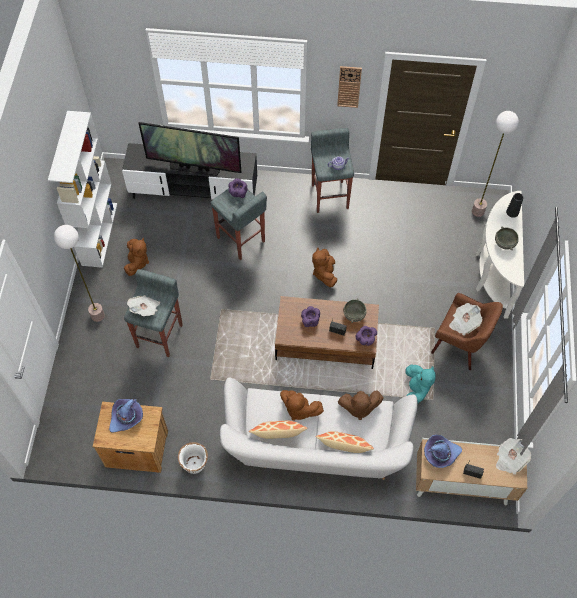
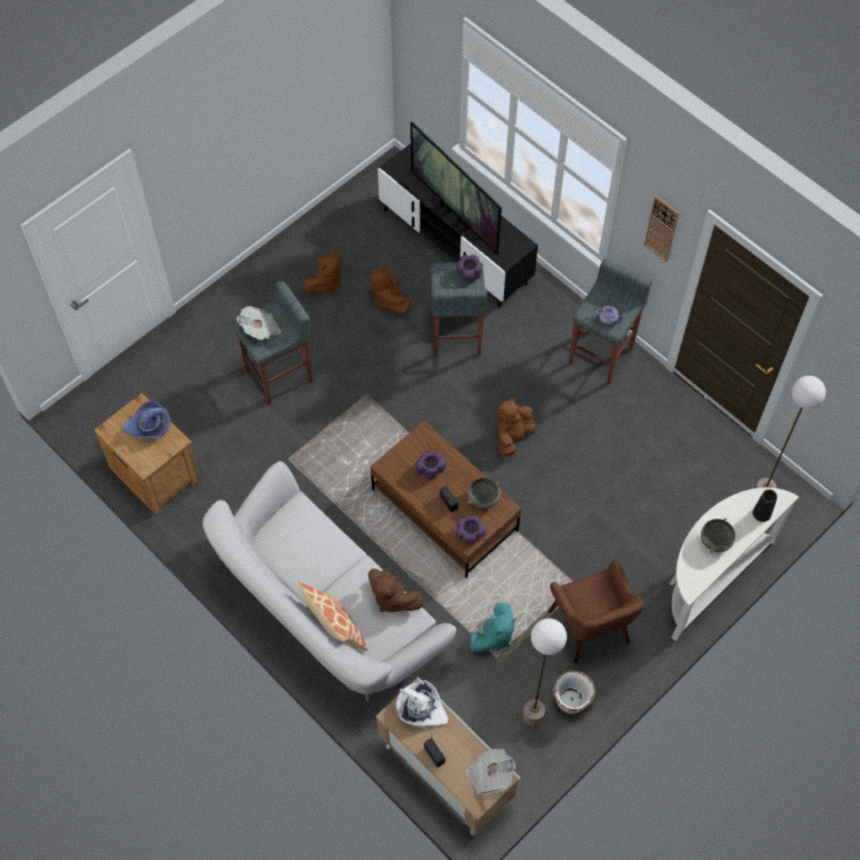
camera: 40 degrees right, 0 degrees up
white bookcase [48,111,117,268] -> none
floor lamp [54,225,105,322] -> floor lamp moved to [523,618,567,726]
white planter [178,442,208,474] -> white planter moved to [553,670,595,714]
pillow [249,421,308,439] -> none
brown plush toy [280,390,324,421] -> brown plush toy moved to [371,266,410,314]
purple hat [424,435,462,468] -> white hat [396,680,448,727]
newspaper [449,303,482,335] -> none

